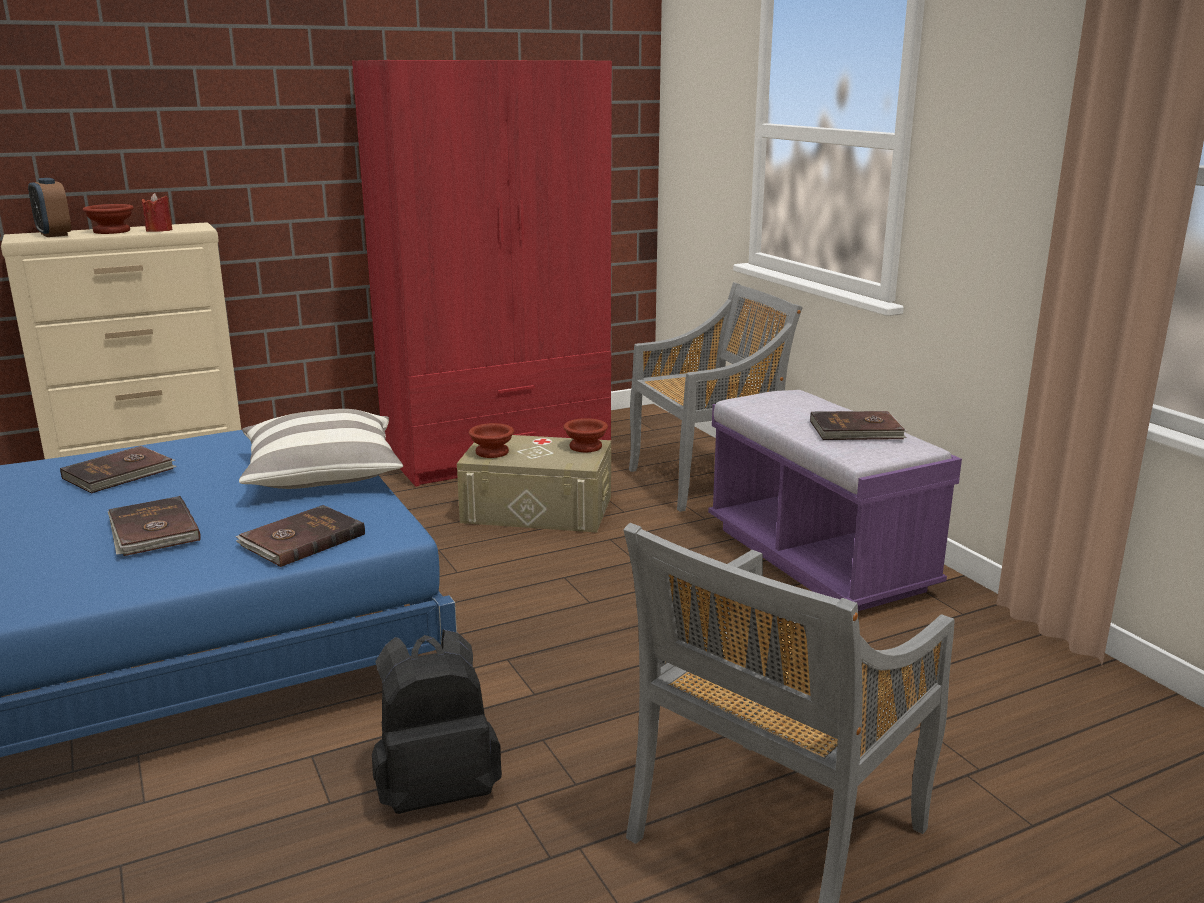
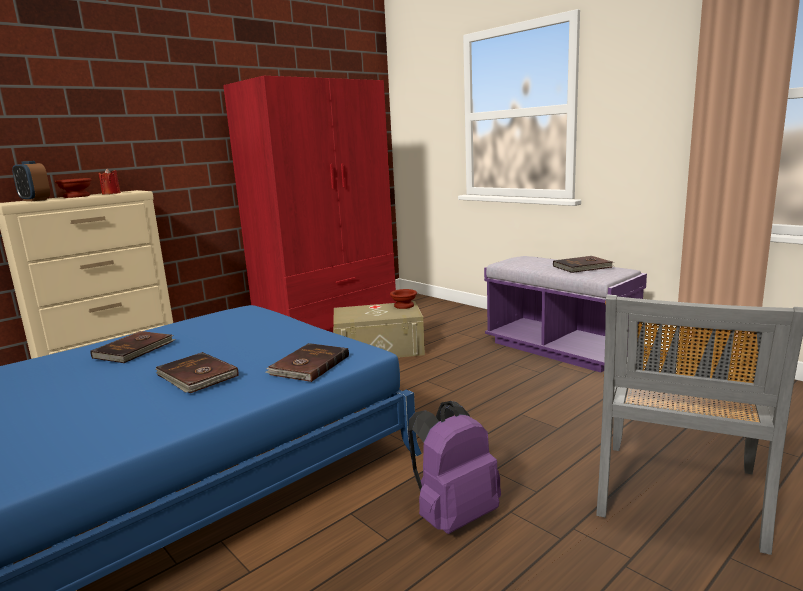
camera: 15 degrees left, 5 degrees down
pillow [239,409,403,489] -> none
black backpack [372,629,502,814] -> purple backpack [408,401,501,534]
brown bowl [469,423,514,458] -> none
grey chair [629,282,803,512] -> none

